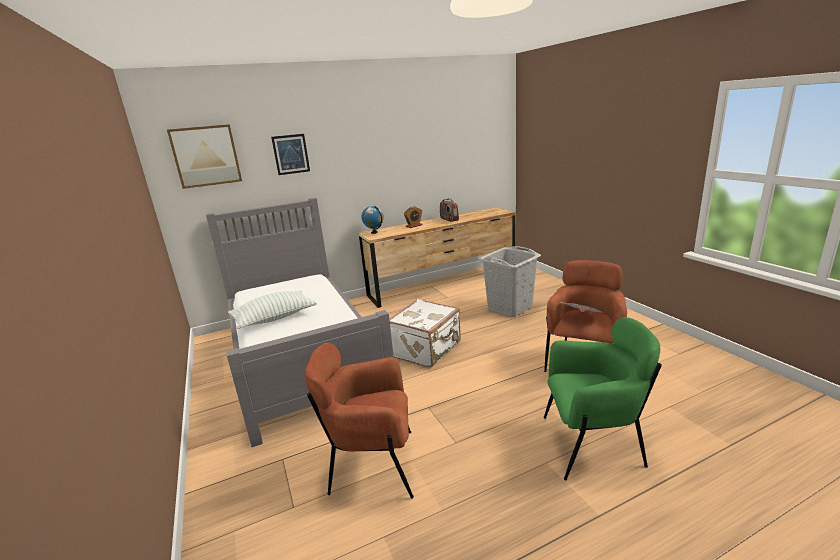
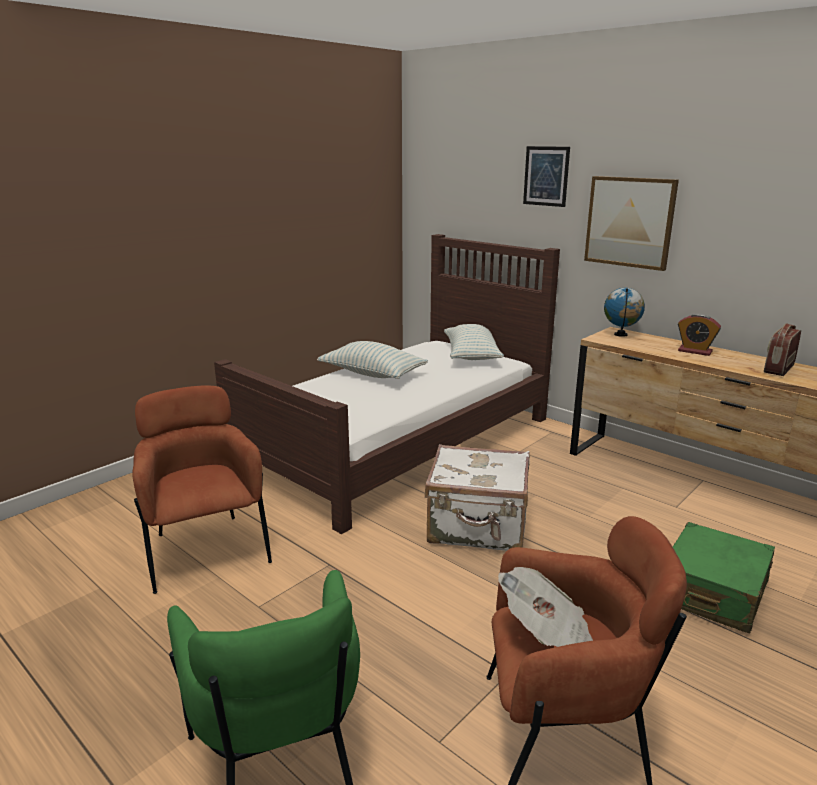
camera: 65 degrees right, 0 degrees up
picture [167,124,242,189] -> picture moved to [584,176,679,271]
grey bed [206,198,394,447] -> brown bed [214,234,560,534]
grey laundry basket [479,246,541,317] -> green suitcase [673,522,775,634]
none -> pillow [444,324,504,360]

